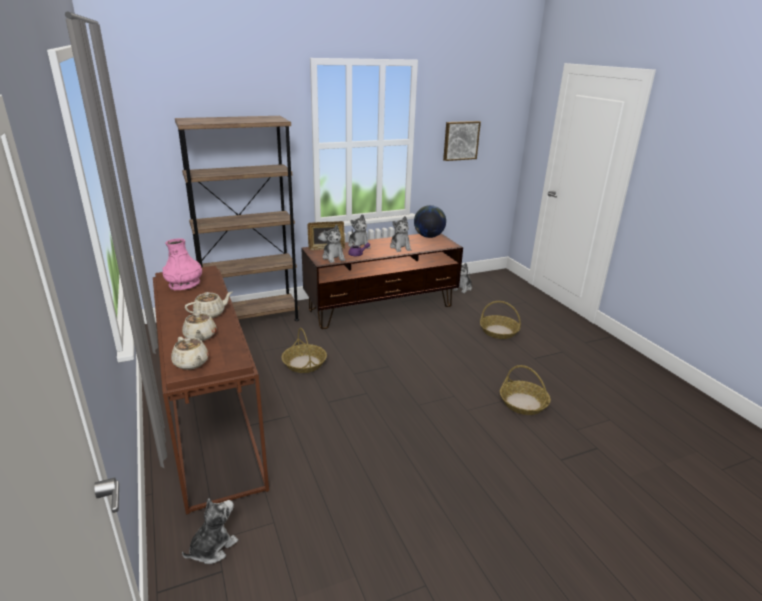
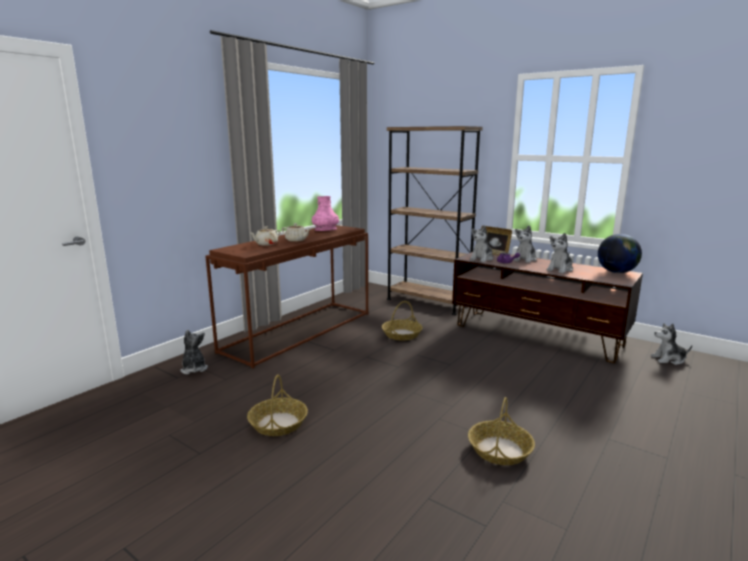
camera: 60 degrees right, 10 degrees down
beige teapot [171,337,209,370] -> none
plush toy [182,498,238,564] -> plush toy turned 120 degrees counterclockwise [180,330,208,374]
picture [443,121,481,161] -> none
basket [480,301,521,339] -> basket moved to [247,374,308,436]

